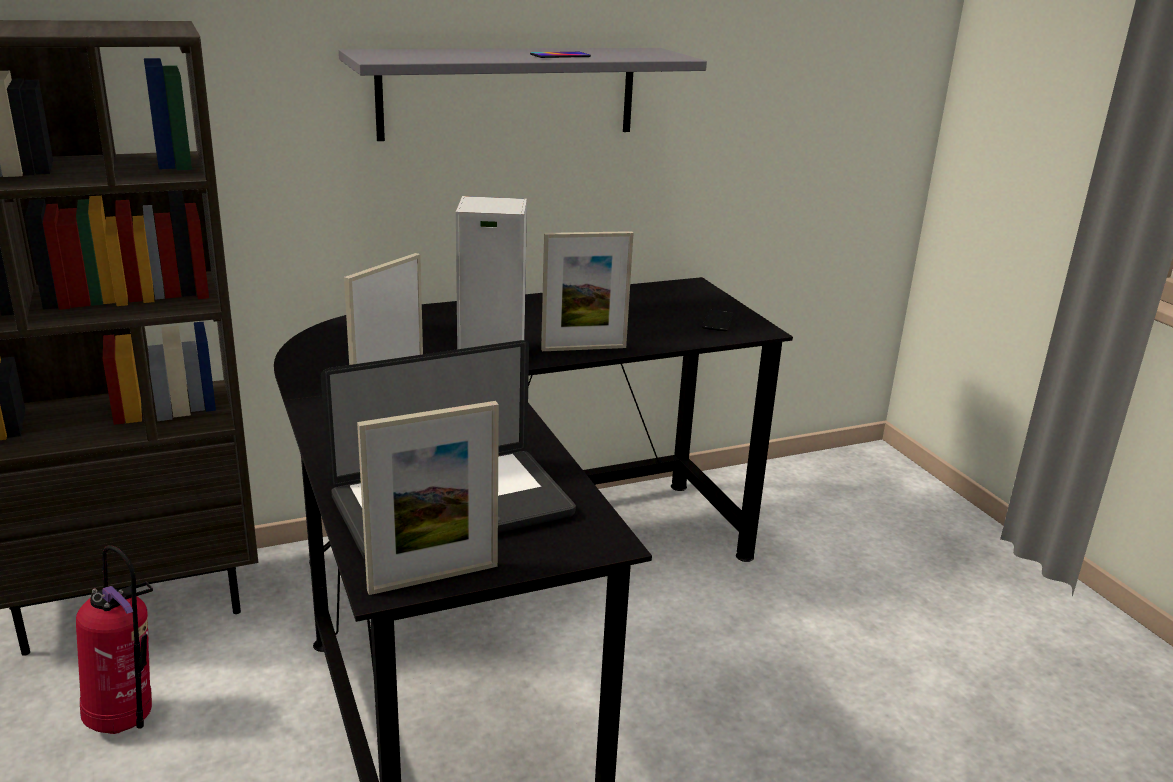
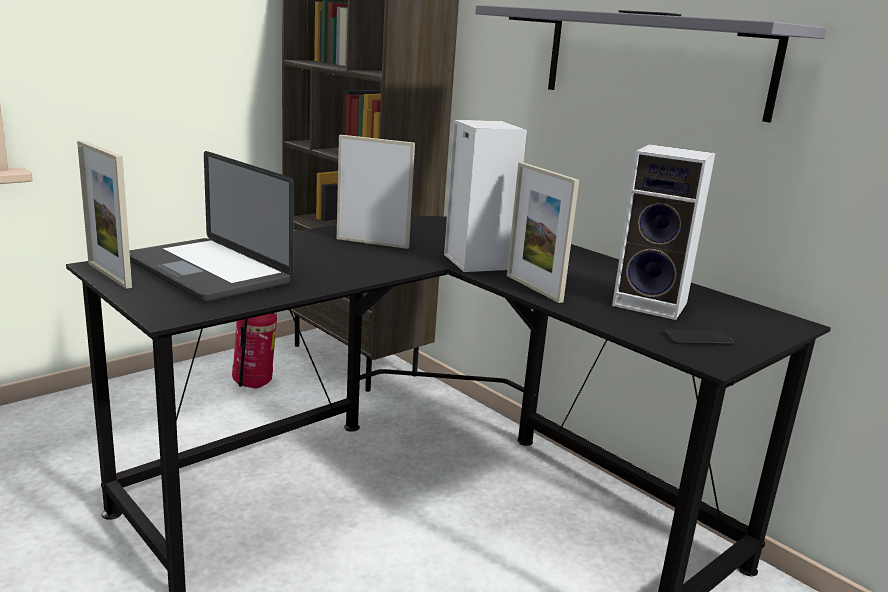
camera: 70 degrees right, 5 degrees down
none -> speaker [612,144,715,320]

